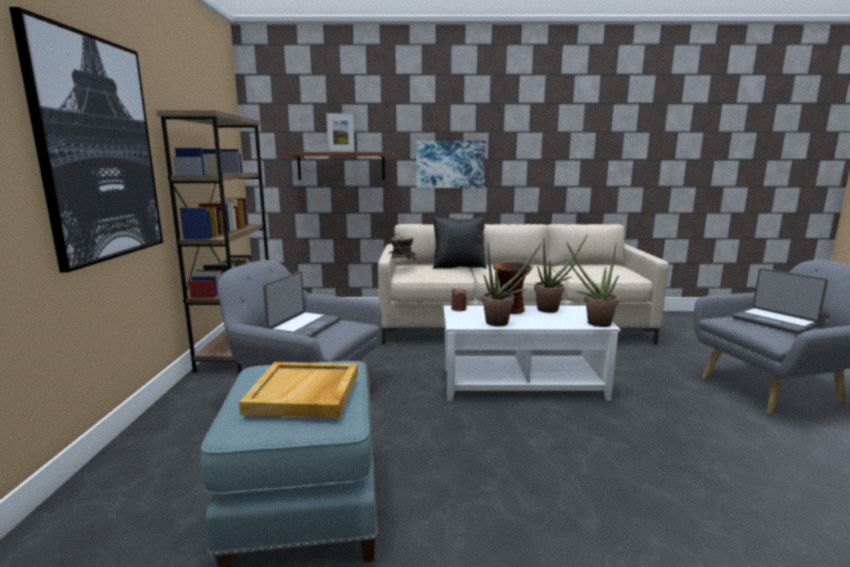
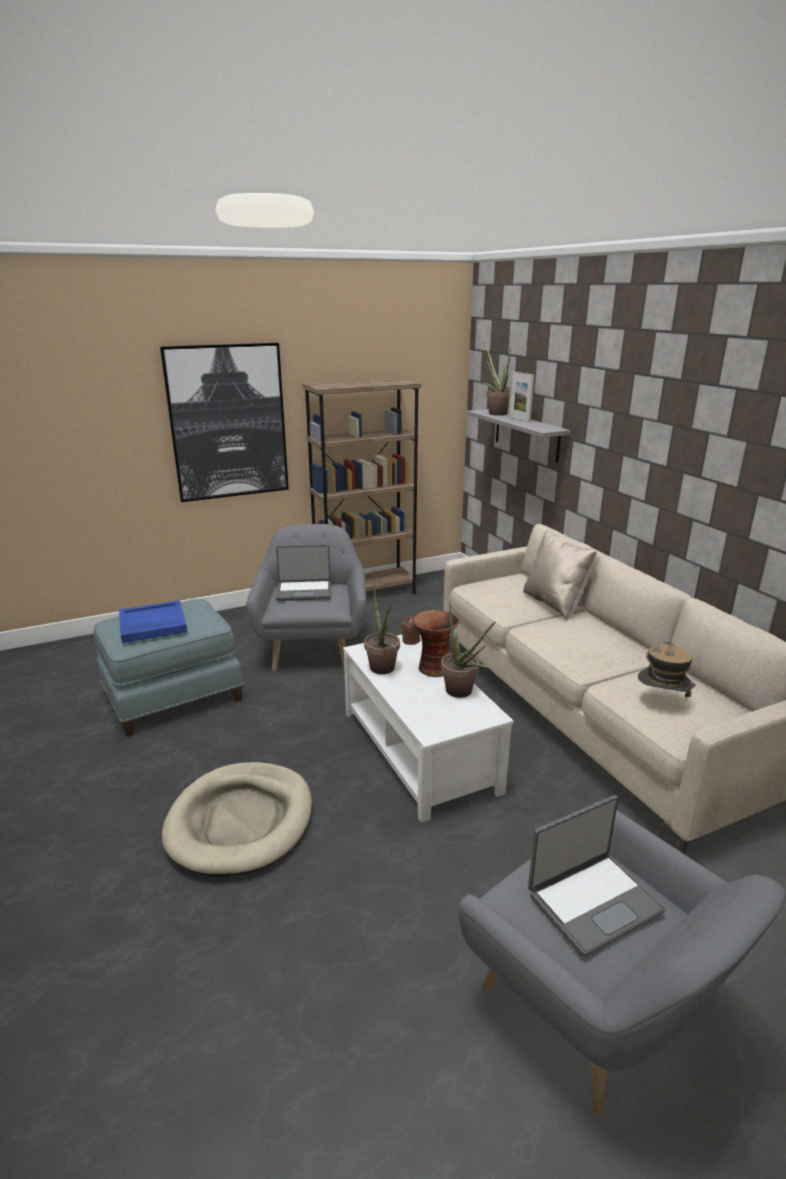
camera: 65 degrees right, 10 degrees up
beige tray [239,362,358,418] -> blue tray [119,600,187,643]
brown shelf [280,152,394,180] -> grey shelf [467,409,570,463]
hat [388,233,416,260] -> hat moved to [638,640,696,701]
picture [416,141,486,188] -> none
black pillow [433,216,486,269] -> beige pillow [523,528,597,620]
potted plant [567,242,619,327] -> potted plant moved to [483,342,511,416]
laptop [732,268,828,334] -> laptop turned 150 degrees counterclockwise [528,795,666,957]
none -> beige dog bed [162,762,312,877]

